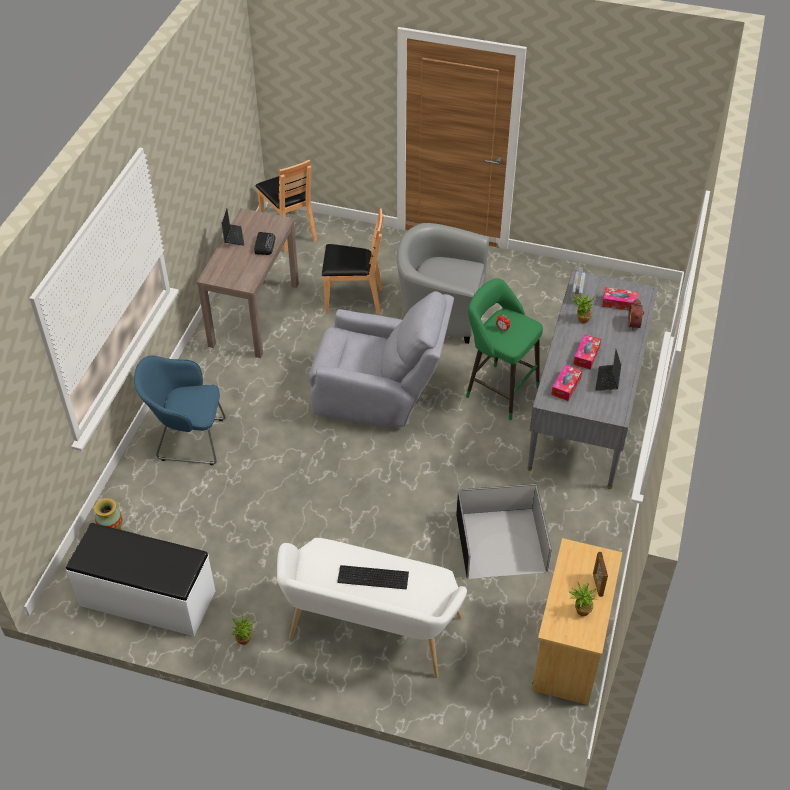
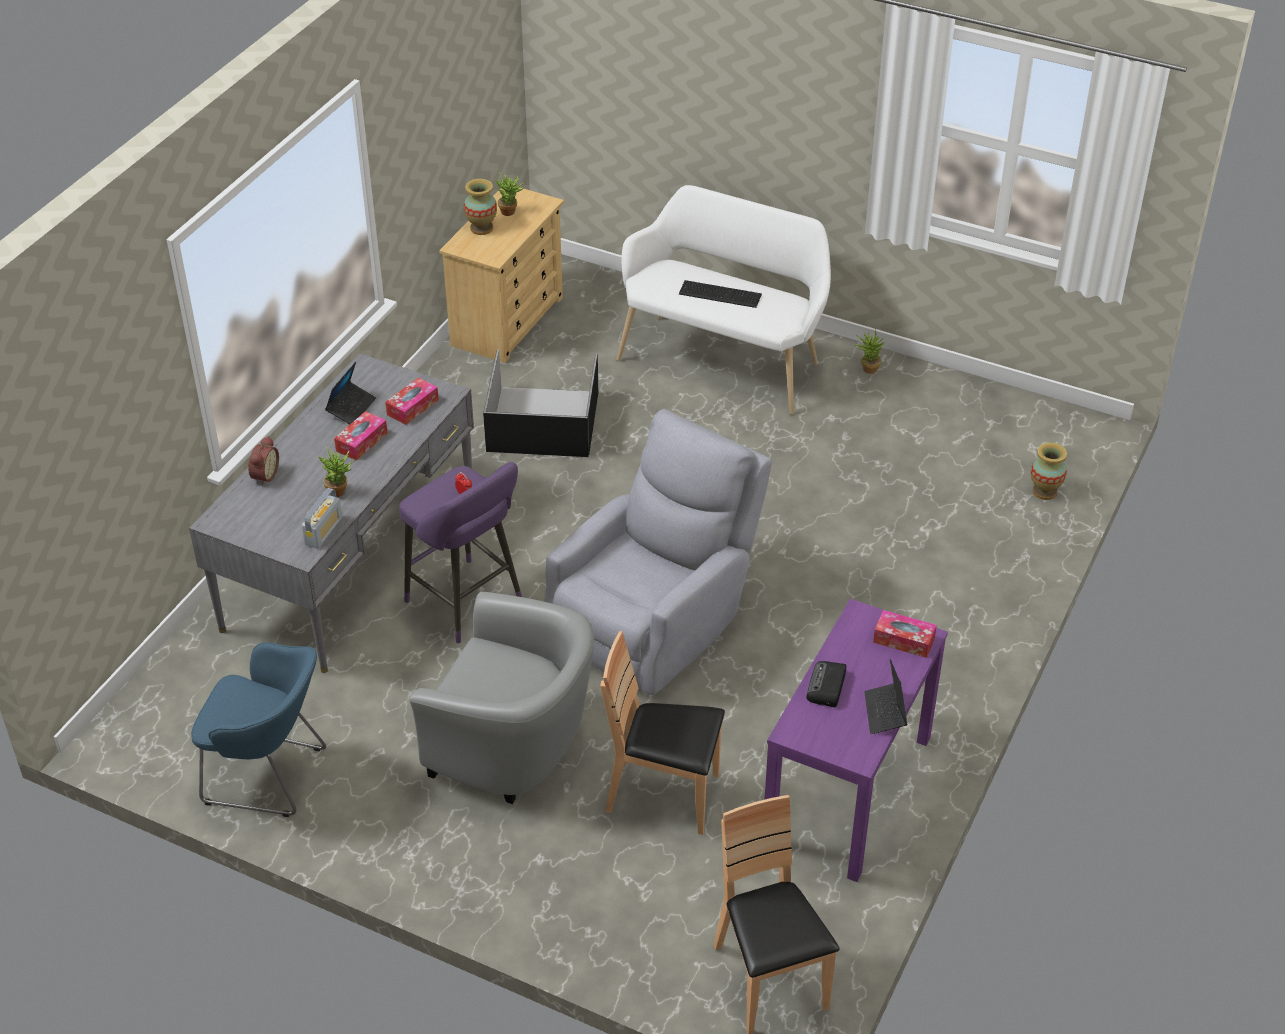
camera: 170 degrees left, 5 degrees down
white bench [66,523,215,636] -> none
blue armchair [134,355,226,465] -> blue armchair moved to [191,643,326,817]
brown console table [197,208,299,358] -> purple console table [764,599,948,882]
grey armchair [309,291,454,427] -> grey armchair turned 105 degrees clockwise [544,409,772,695]
green stool [466,278,543,420] -> purple stool [399,462,522,643]
picture frame [593,552,608,597] -> vase [464,179,497,235]
tissue box [602,287,638,311] -> tissue box moved to [873,610,937,658]

